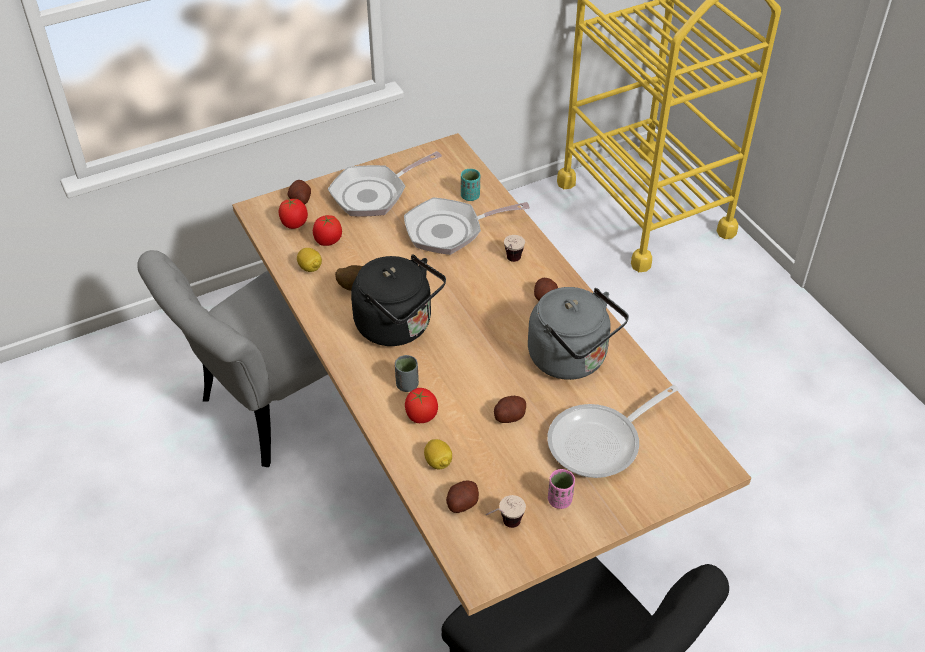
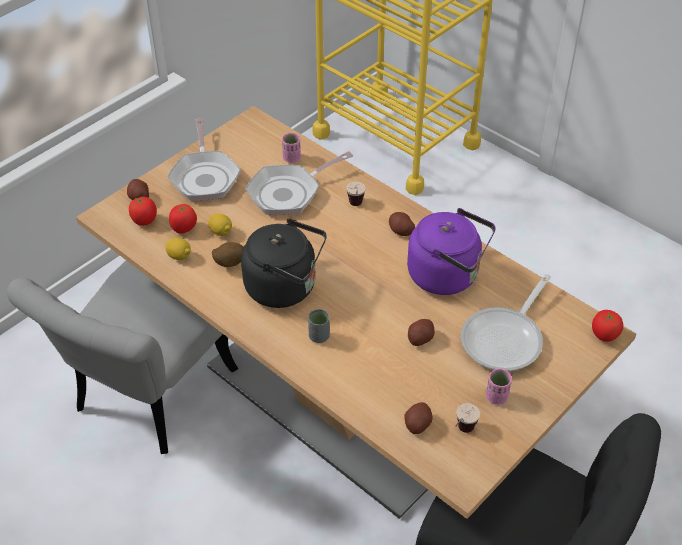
camera: 20 degrees left, 0 degrees up
frying pan [328,151,442,217] -> frying pan turned 45 degrees counterclockwise [167,118,241,201]
tomato [405,388,438,423] -> tomato moved to [592,310,623,342]
lemon [424,439,452,470] -> lemon moved to [208,214,232,236]
turquoise cup [461,169,480,201] -> pink cup [282,133,301,163]
grey kettle [528,287,629,380] -> purple kettle [407,208,496,295]

